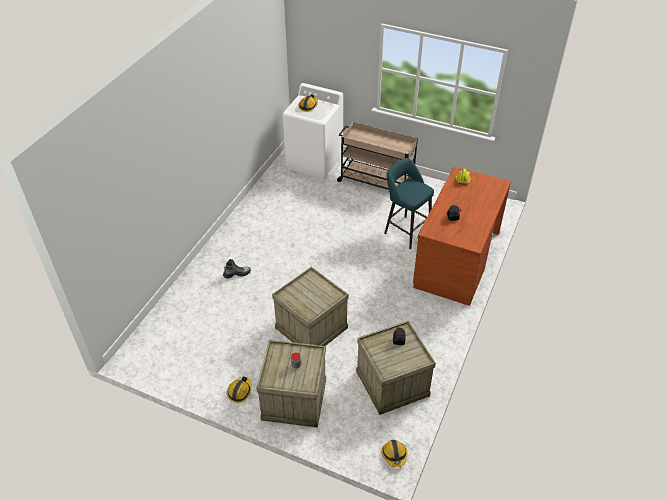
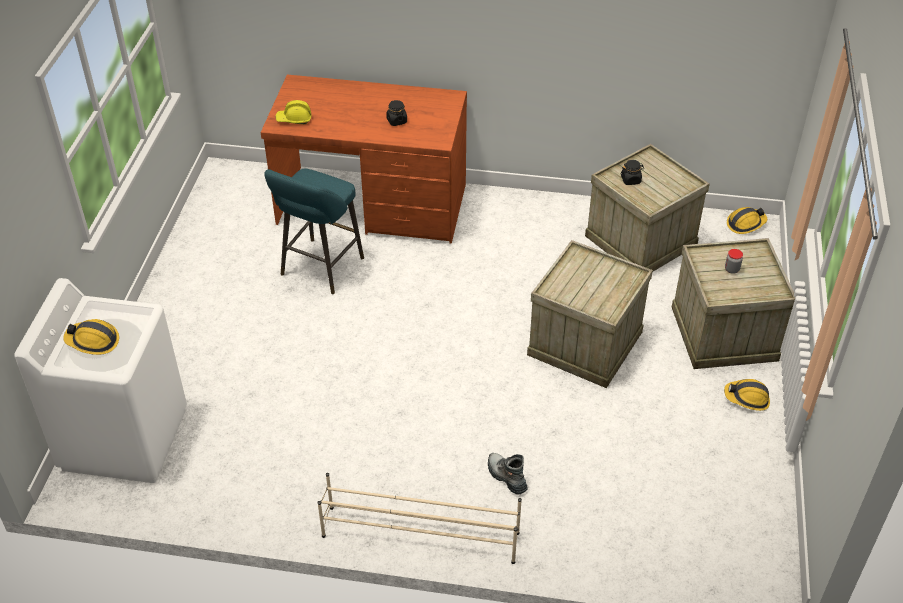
camera: 105 degrees left, 0 degrees up
beige cart [337,122,418,190] -> none
none -> beige shoe rack [317,473,522,564]

